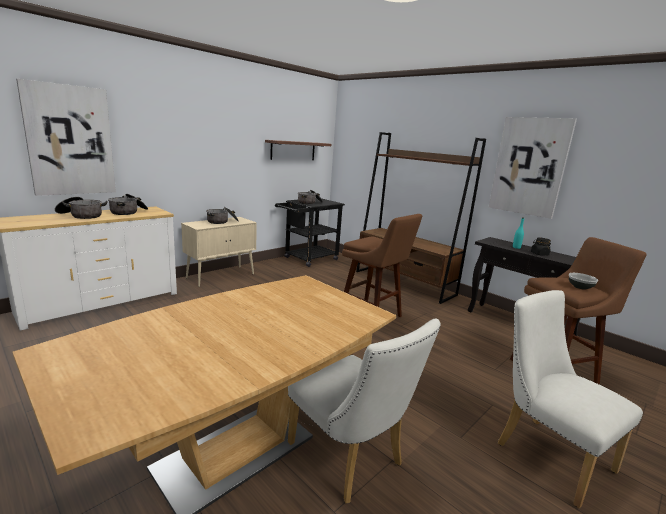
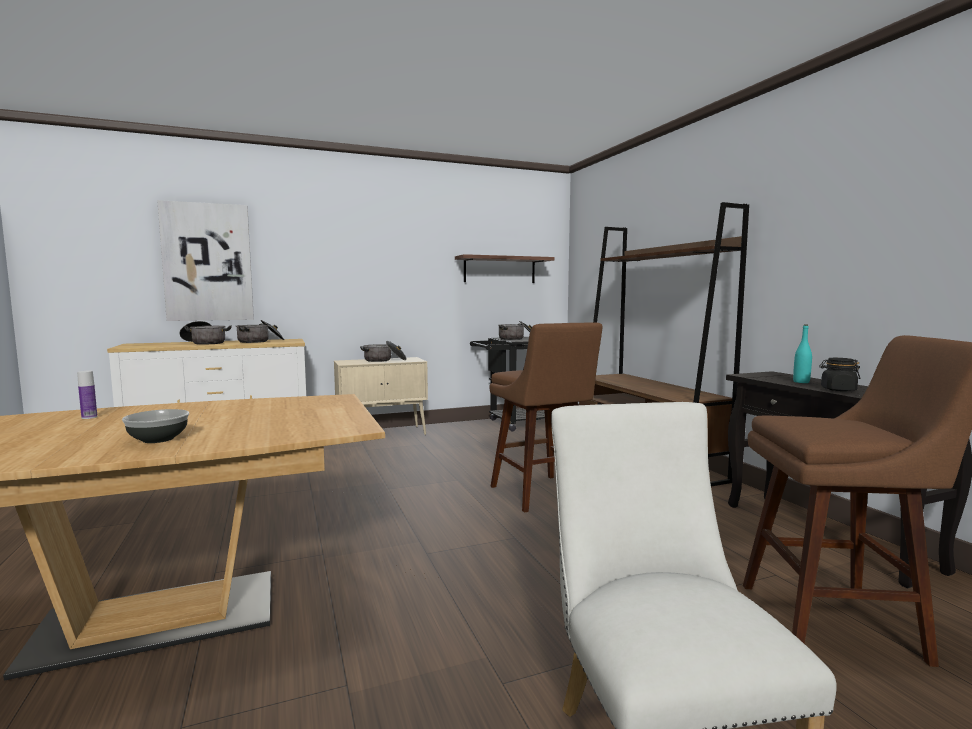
camera: 25 degrees right, 10 degrees down
white chair [288,319,441,503] -> none
picture [489,117,577,219] -> none
bowl [569,273,598,290] -> bowl moved to [122,409,189,443]
none -> bottle [77,371,97,419]

